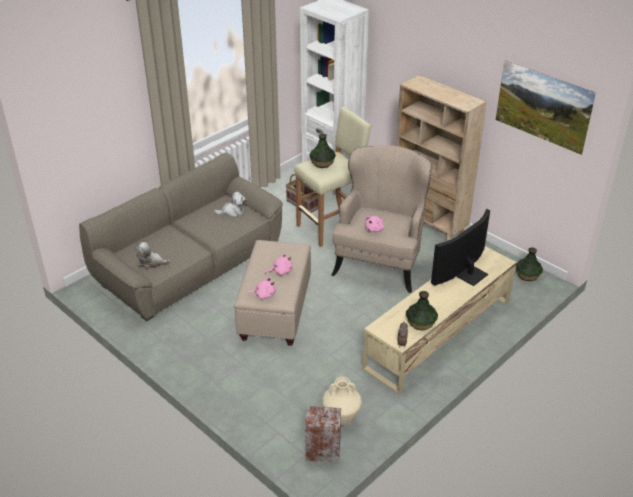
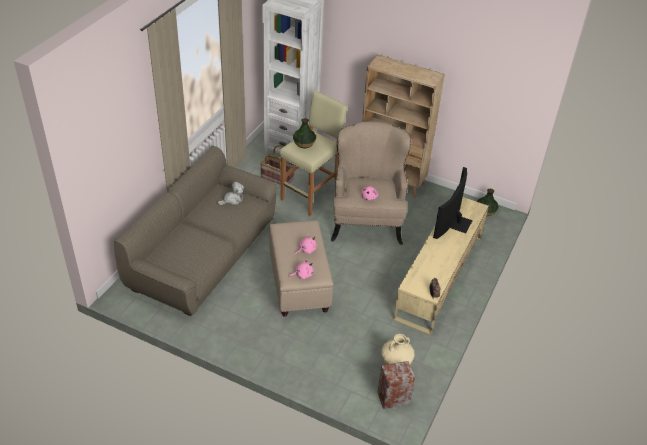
camera: 20 degrees left, 5 degrees up
plush toy [135,242,171,269] -> none
vase [406,291,438,331] -> none
picture [496,60,596,155] -> none

